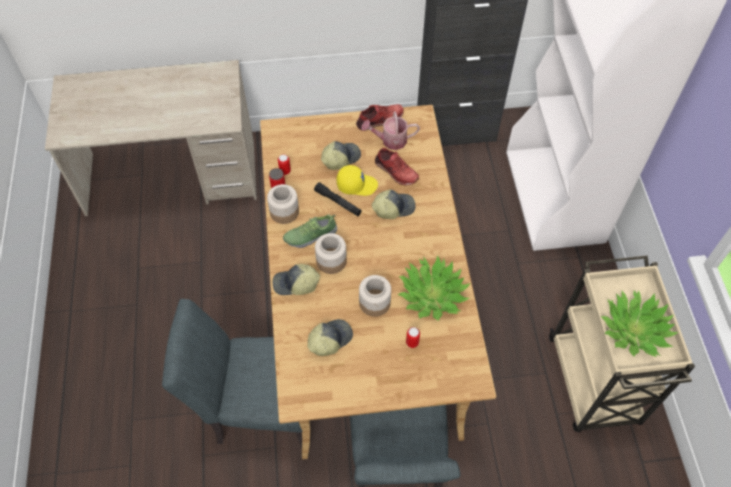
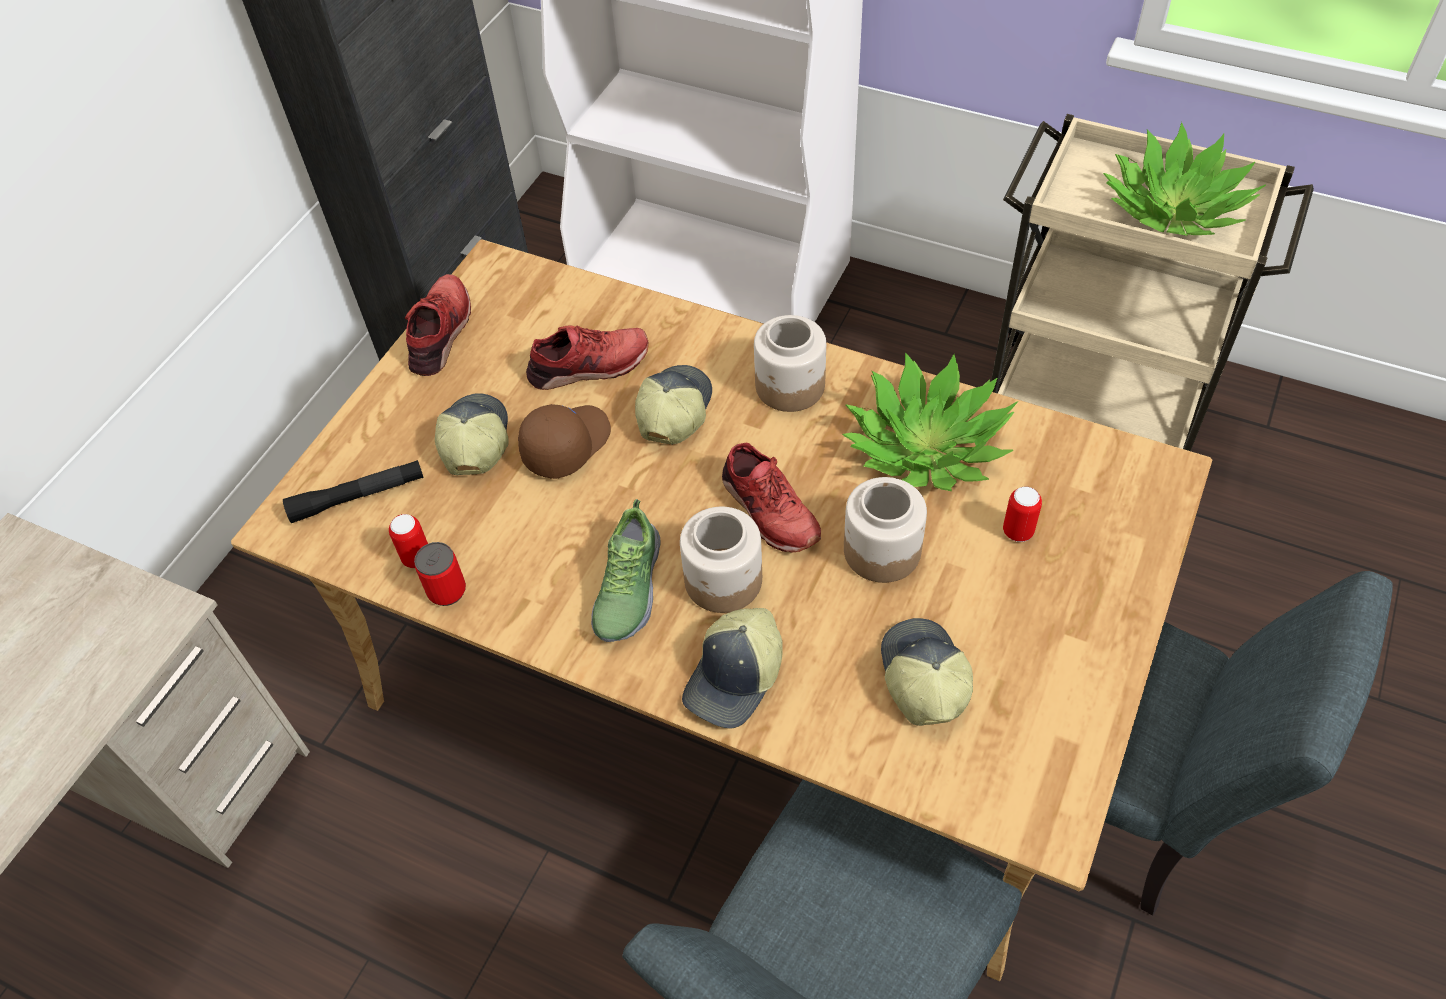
camera: 55 degrees left, 5 degrees down
jar [267,184,299,224] -> jar moved to [754,315,826,412]
black flashlight [314,182,362,216] -> black flashlight moved to [283,460,424,523]
yellow cap [337,165,378,196] -> brown cap [518,404,611,479]
watering can [361,111,420,150] -> none
none -> red shoe [722,442,821,553]

